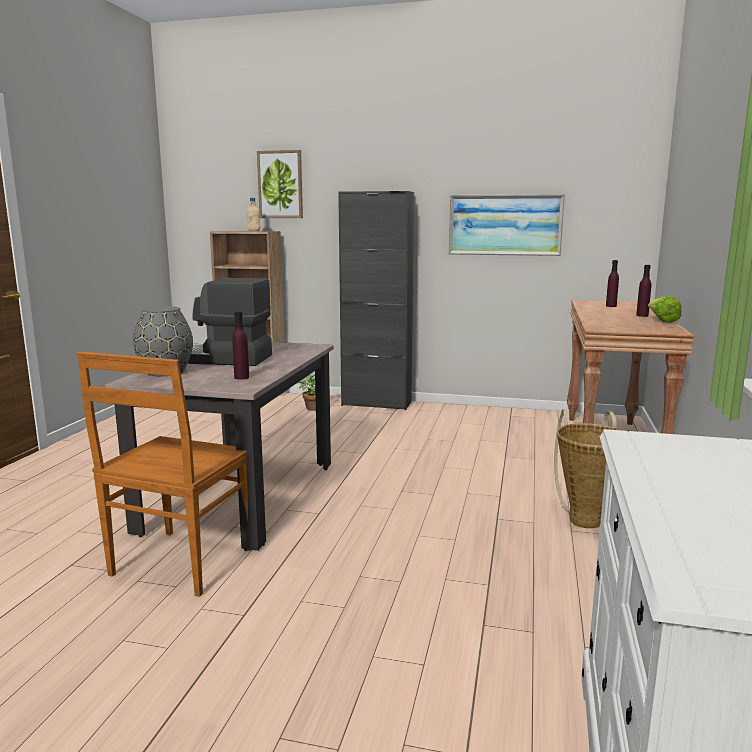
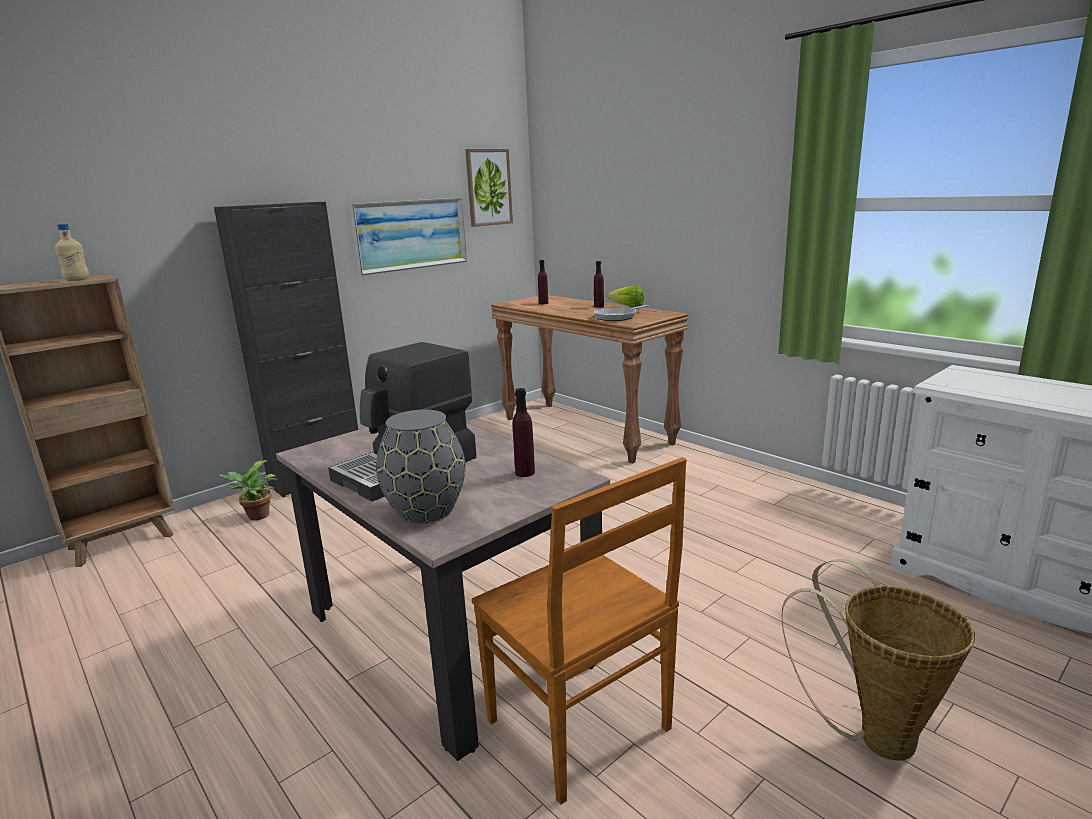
camera: 55 degrees left, 5 degrees up
picture [257,150,303,218] -> picture moved to [465,149,513,227]
basket [554,409,619,528] -> basket moved to [782,559,975,761]
none -> frying pan [594,305,649,321]

